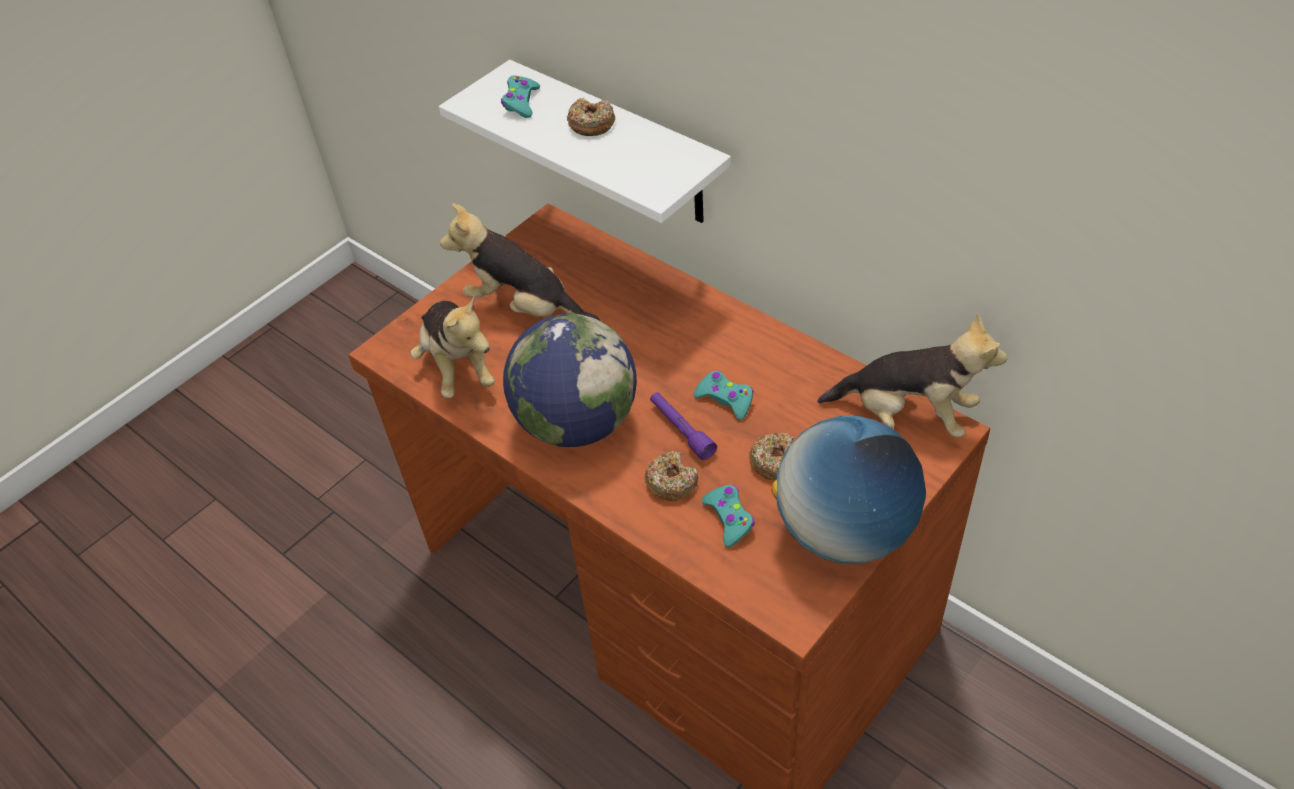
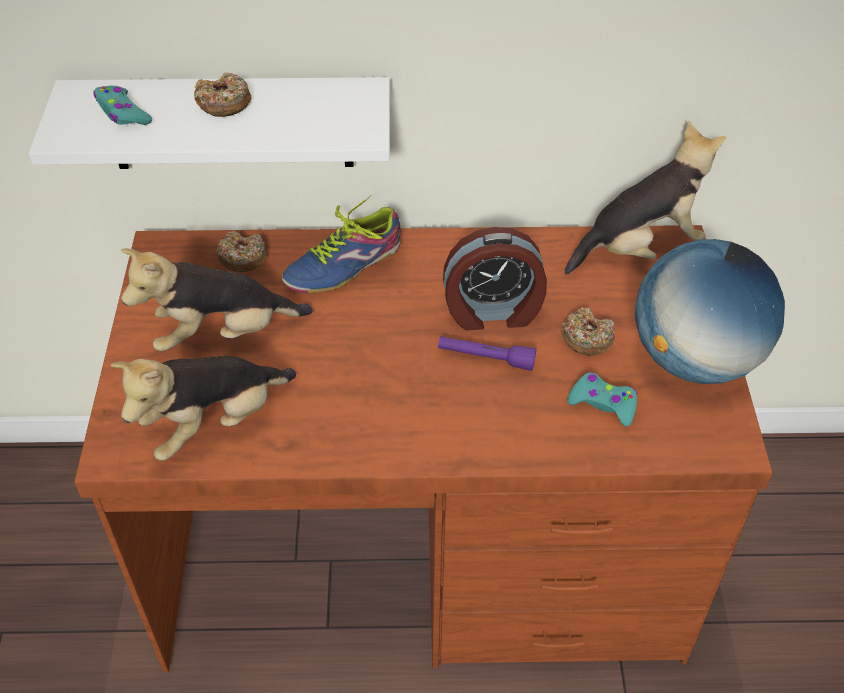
camera: 45 degrees left, 0 degrees up
plush toy [410,296,495,398] -> plush toy turned 120 degrees clockwise [111,356,296,461]
globe [503,314,637,447] -> none
donut [645,451,698,501] -> donut moved to [216,230,267,272]
turquoise game controller [694,371,754,420] -> alarm clock [443,227,547,330]
none -> shoe [282,195,401,293]

